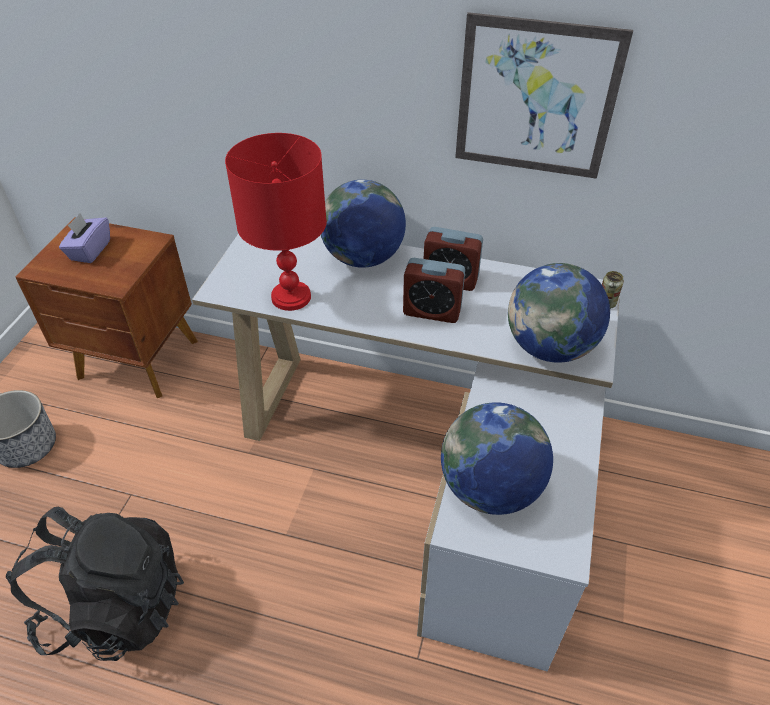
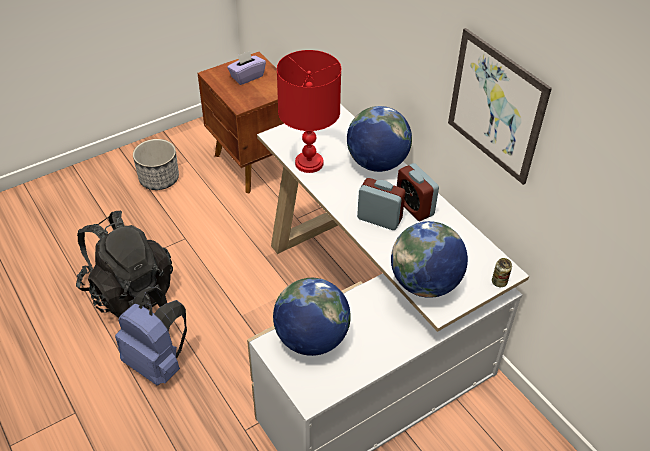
camera: 40 degrees right, 0 degrees up
alarm clock [403,258,465,323] -> alarm clock turned 150 degrees clockwise [357,178,406,230]
none -> blue backpack [115,287,187,386]

